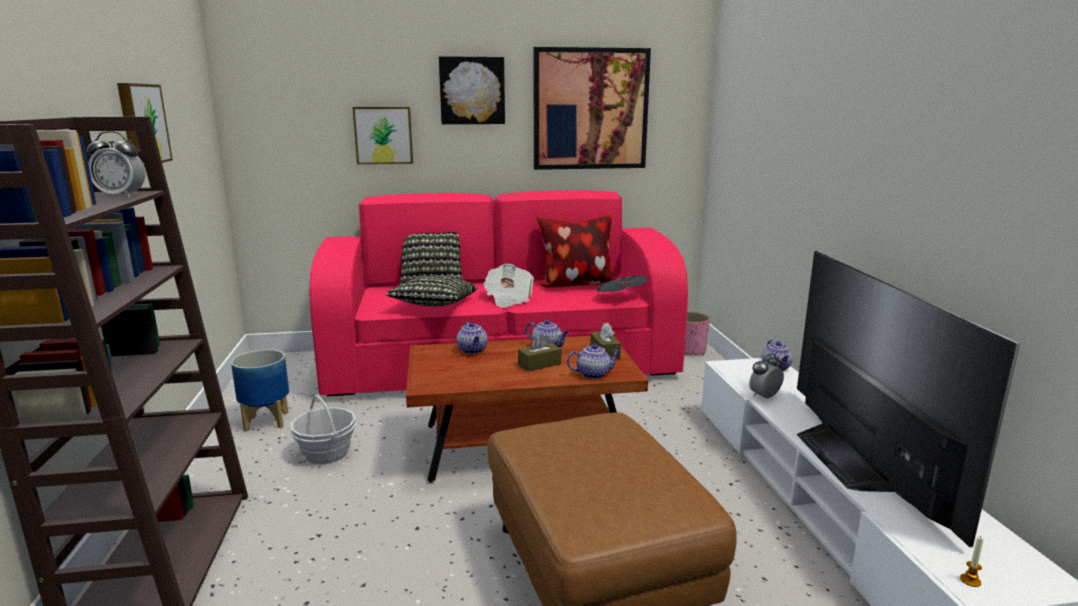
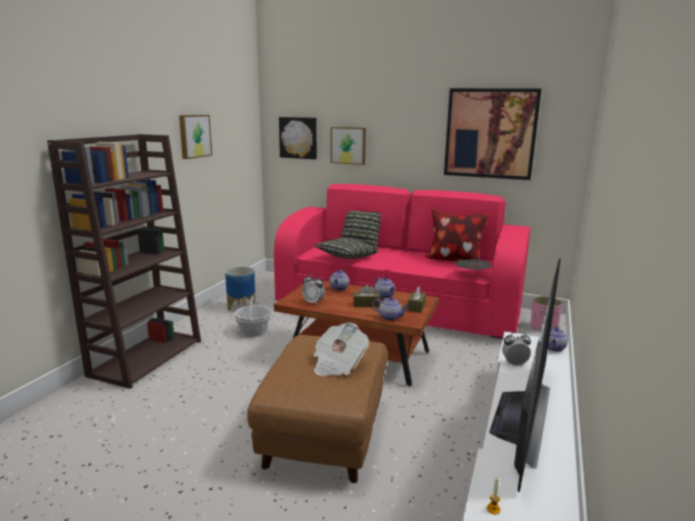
camera: 30 degrees right, 0 degrees up
alarm clock [86,131,145,198] -> alarm clock moved to [302,273,325,305]
picture [439,56,505,124] -> picture moved to [279,117,317,159]
newspaper [483,264,534,307] -> newspaper moved to [313,323,369,376]

